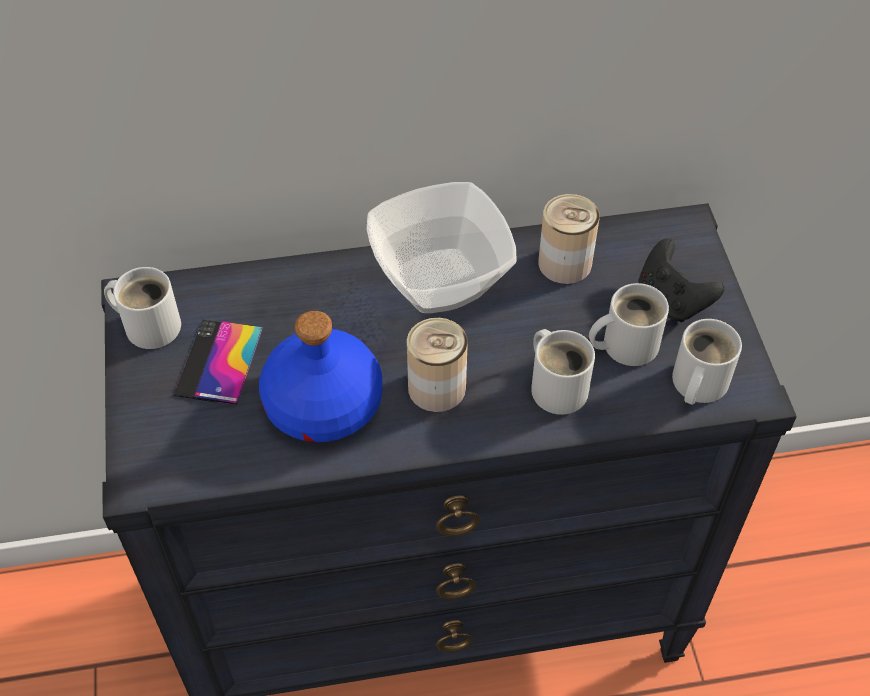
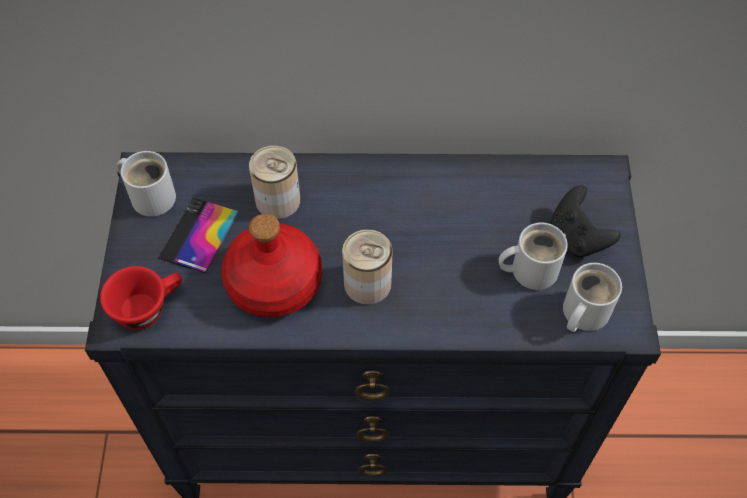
camera: 10 degrees right, 5 degrees up
blue bottle [259,311,382,442] -> red bottle [221,214,322,317]
bowl [367,182,517,313] -> none
white mug [531,329,595,415] -> none
can [538,194,599,284] -> can moved to [249,146,300,219]
none -> red cup [100,266,182,330]

